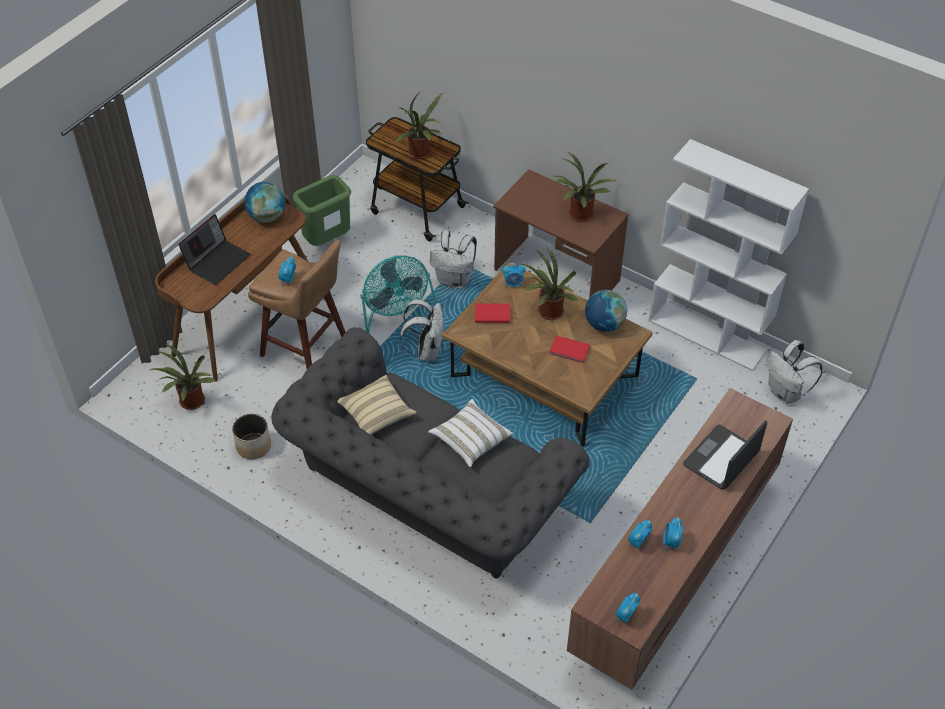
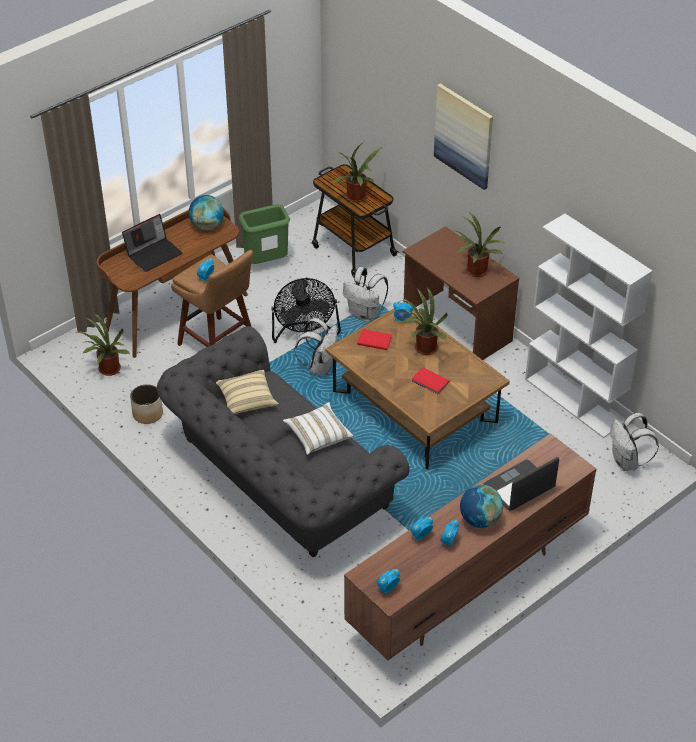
camera: 15 degrees right, 5 degrees down
turquoise fan [360,255,437,333] -> black fan [271,278,341,343]
globe [585,290,627,332] -> globe moved to [460,485,503,528]
none -> picture [434,84,493,190]

